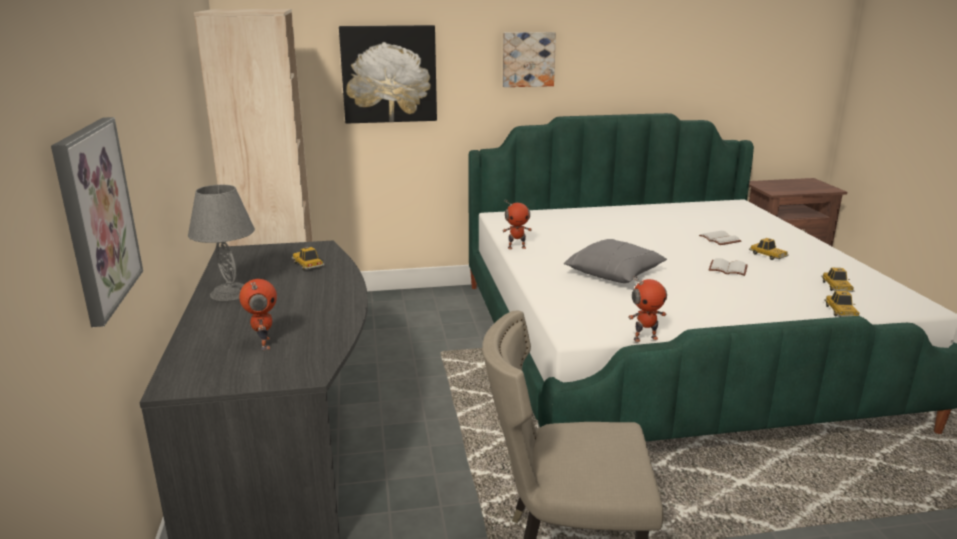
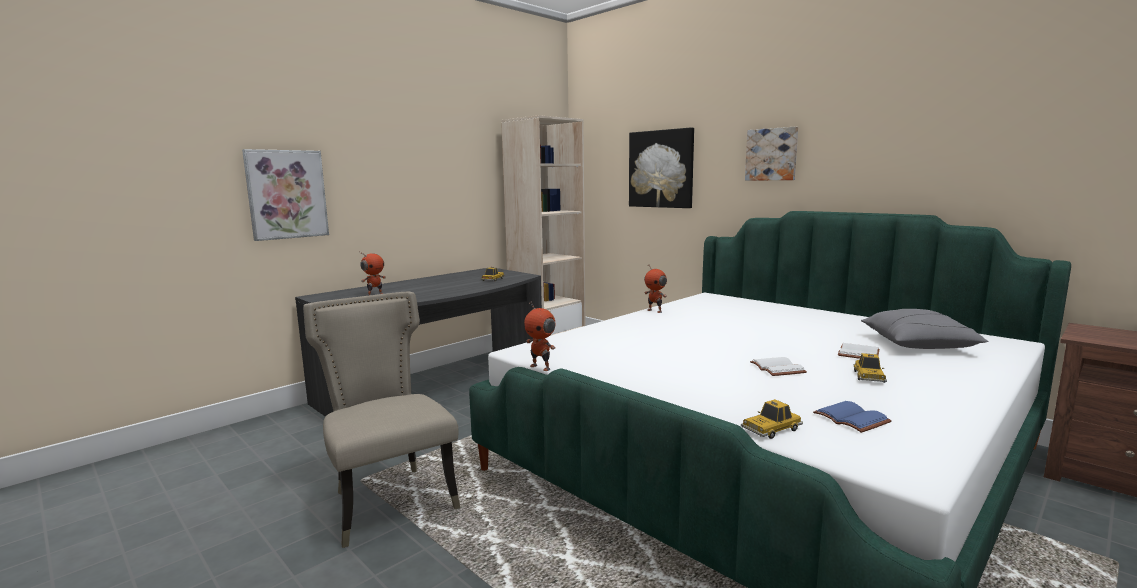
camera: 55 degrees right, 10 degrees down
grey table lamp [188,184,255,301] -> none
grey pillow [564,239,667,283] -> grey pillow moved to [861,309,988,349]
toy car [821,267,855,292] -> blue book [813,401,892,433]

